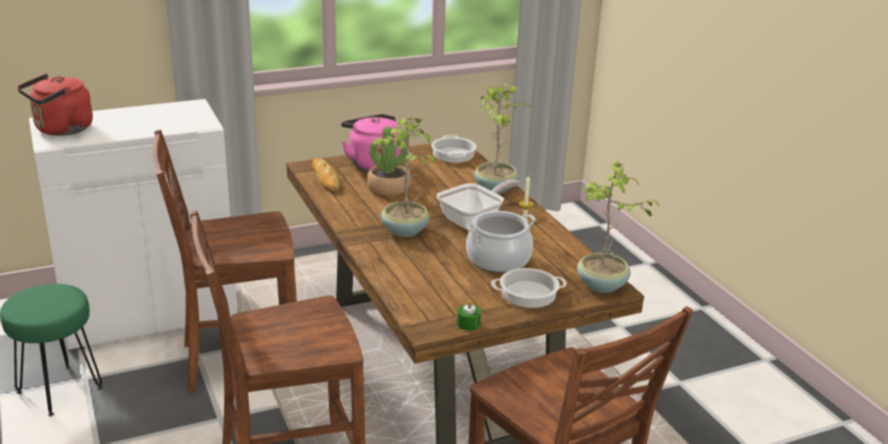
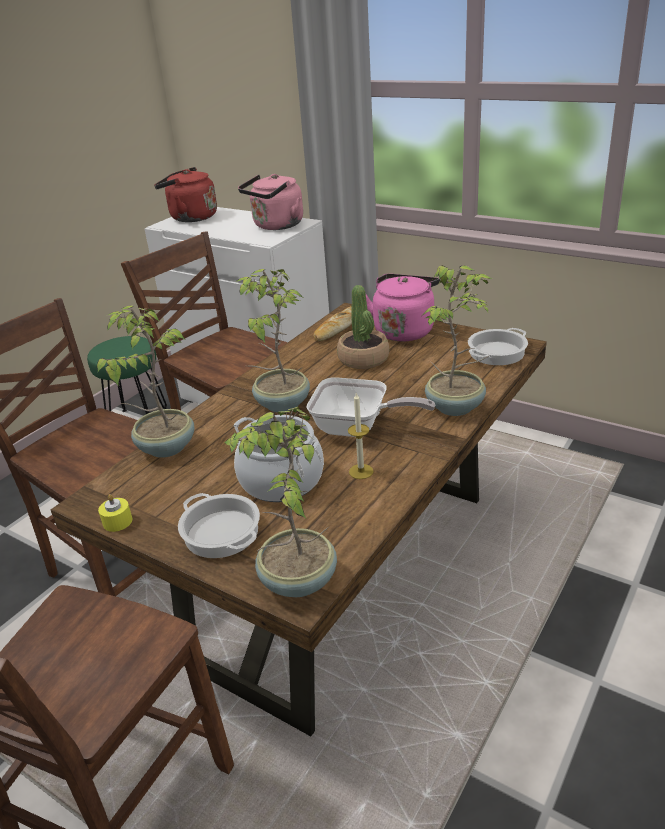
camera: 60 degrees right, 5 degrees up
green candle [457,300,481,331] -> yellow candle [98,494,132,532]
none -> potted plant [97,305,194,458]
none -> pink kettle [238,174,303,230]

